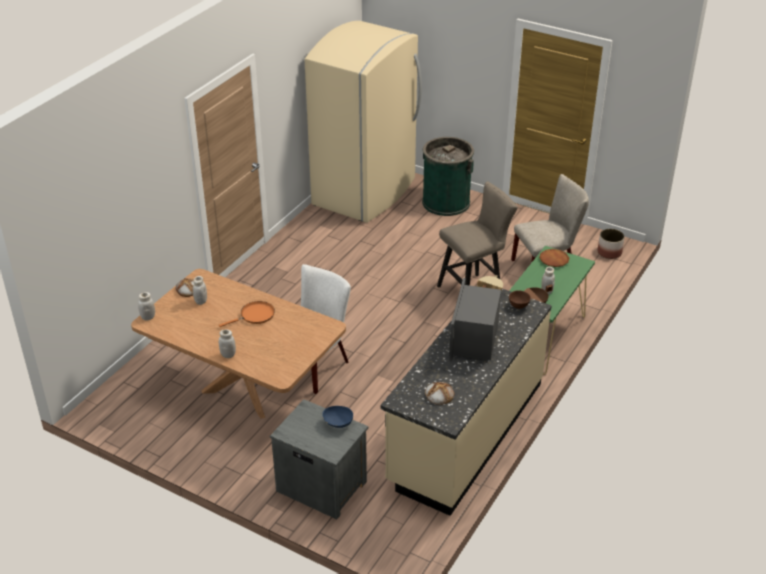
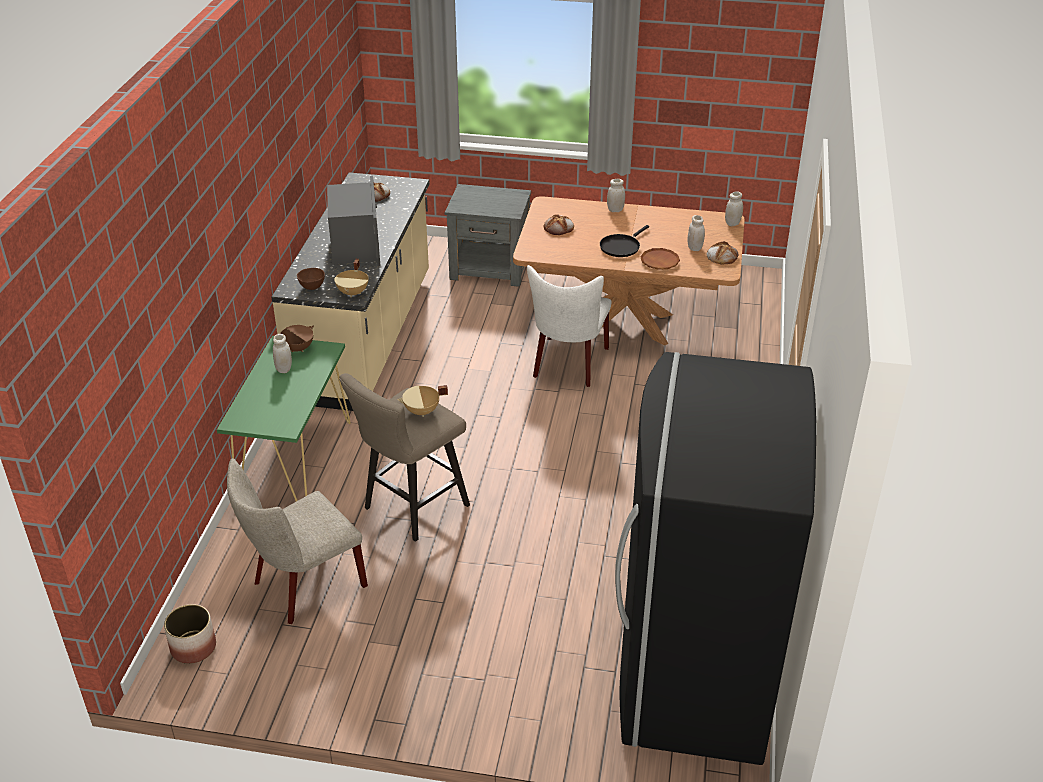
camera: 160 degrees right, 0 degrees up
orange frying pan [219,301,275,327] -> black frying pan [600,225,649,257]
beige fridge [304,21,422,223] -> black fridge [615,352,816,765]
blue bowl [322,406,353,428] -> none
green trash can [422,137,474,216] -> none
brown plate [539,249,569,267] -> brown plate moved to [640,248,680,270]
none -> beige cooking pot [397,385,448,417]
none -> bread [544,214,574,235]

